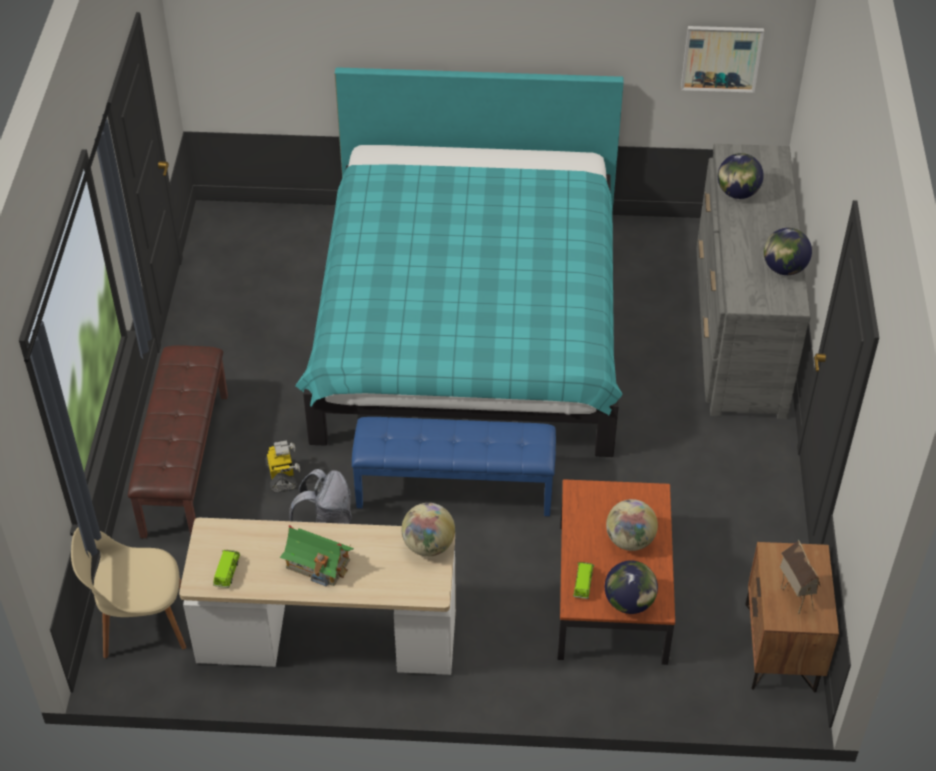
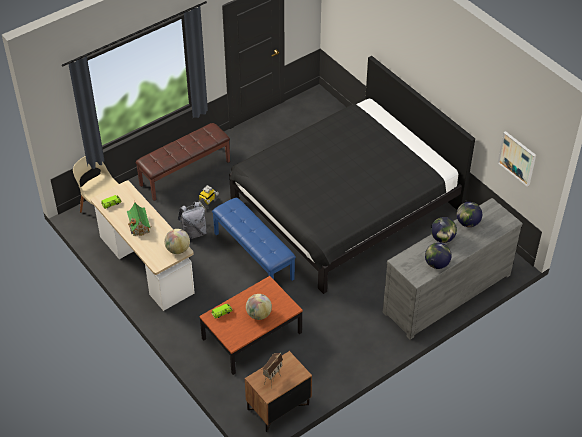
camera: 50 degrees right, 0 degrees up
turquoise bed [295,67,624,457] -> black bed [229,56,475,294]
globe [605,560,658,614] -> globe moved to [431,217,457,243]

